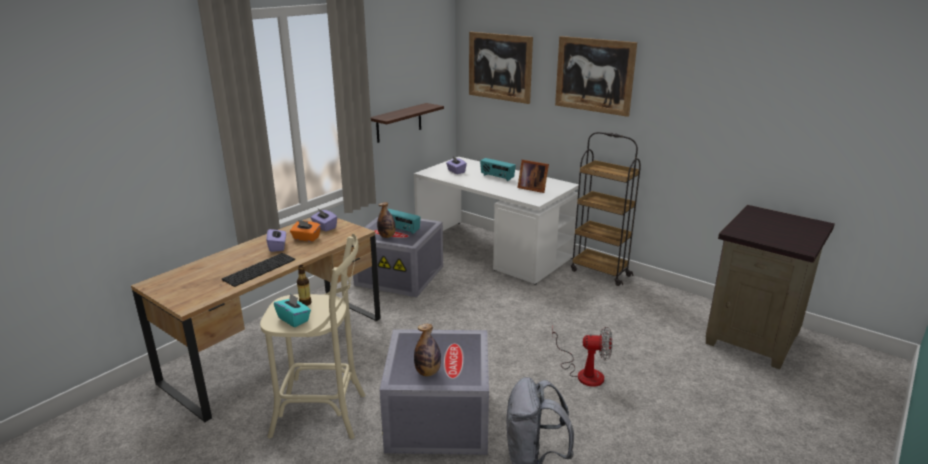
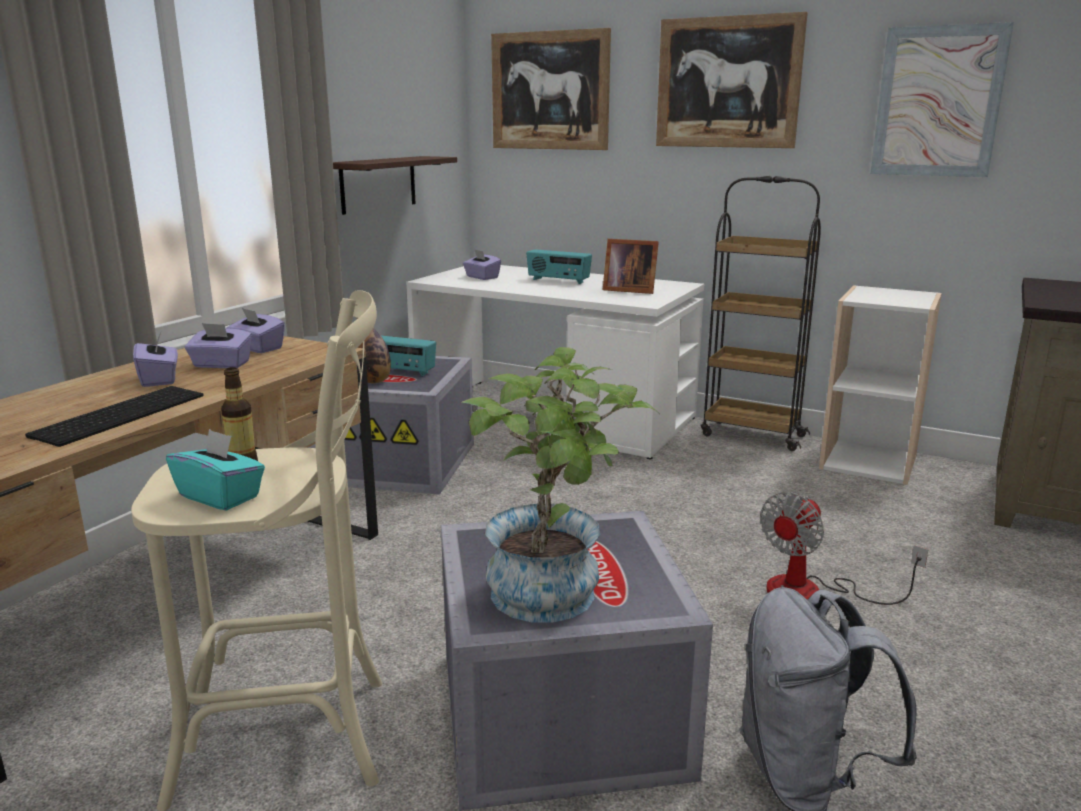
camera: 10 degrees left, 5 degrees down
orange tissue box [290,220,321,242] -> purple tissue box [185,323,252,368]
bottle [414,324,441,376] -> potted plant [461,347,660,623]
fan [552,327,613,387] -> fan turned 135 degrees clockwise [760,492,928,605]
none -> bookcase [819,285,942,485]
none -> picture [870,22,1014,177]

